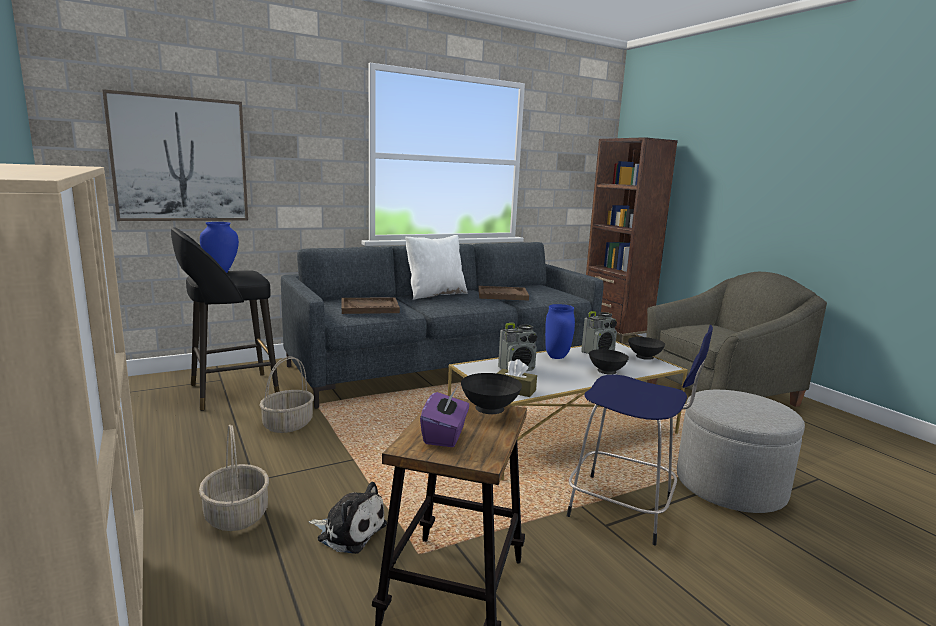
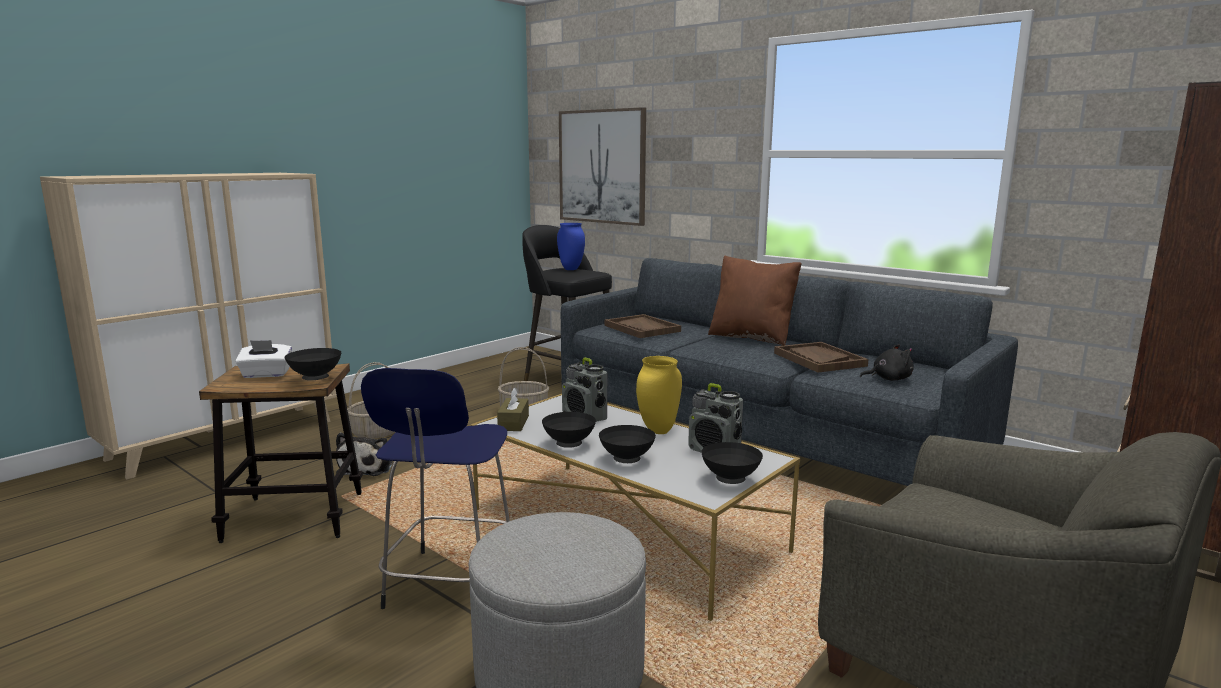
camera: 70 degrees right, 0 degrees up
white pillow [405,235,468,300] -> brown pillow [708,255,802,346]
purple tissue box [420,389,469,447] -> white tissue box [235,340,292,378]
blue vase [545,304,575,359] -> yellow vase [636,356,682,434]
none -> black bowl [542,412,596,448]
none -> black plush toy [860,344,914,381]

